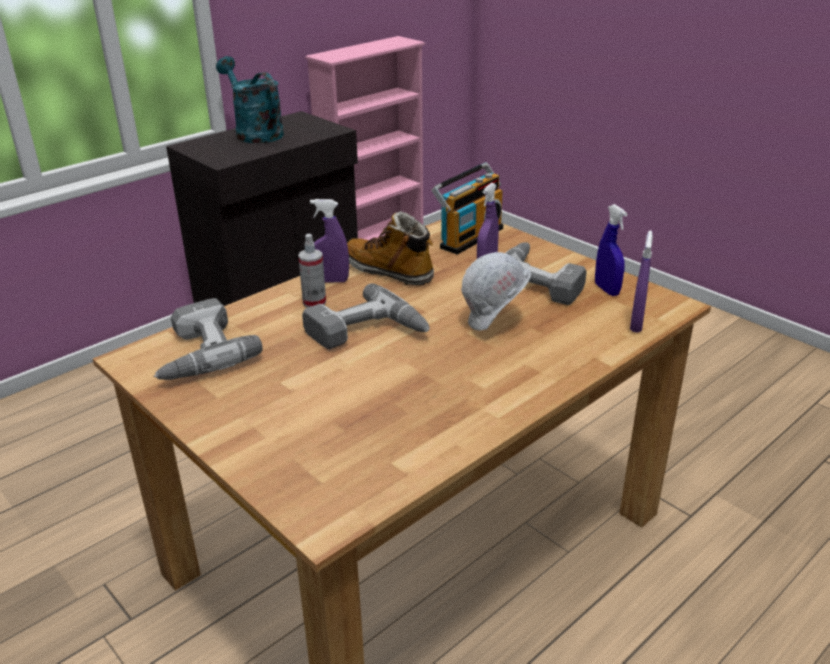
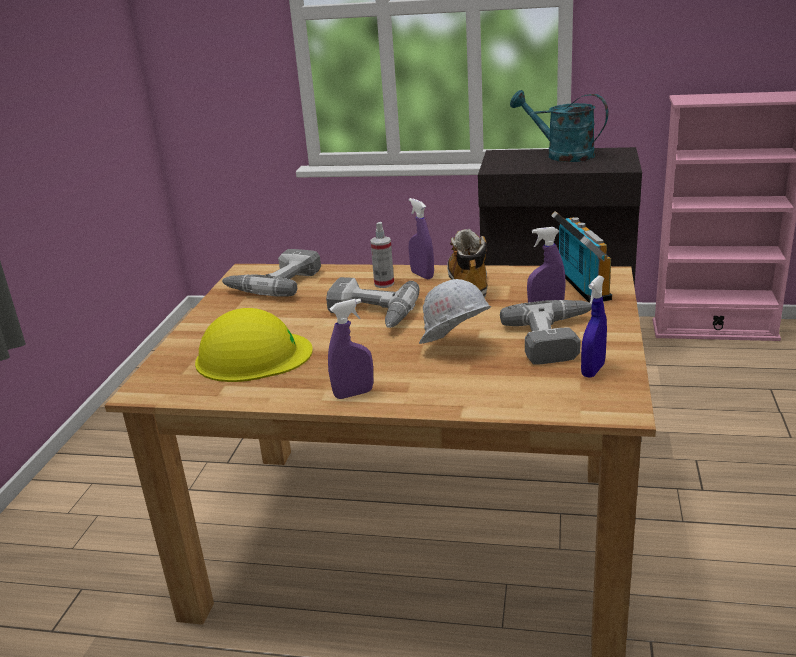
camera: 55 degrees right, 5 degrees down
turquoise watering can [216,56,284,143] -> turquoise watering can turned 75 degrees counterclockwise [510,90,608,162]
radio [431,162,503,255] -> radio turned 105 degrees counterclockwise [551,211,612,303]
purple spray bottle [630,230,653,332] -> purple spray bottle moved to [328,299,373,399]
none -> yellow hard hat [195,308,313,382]

